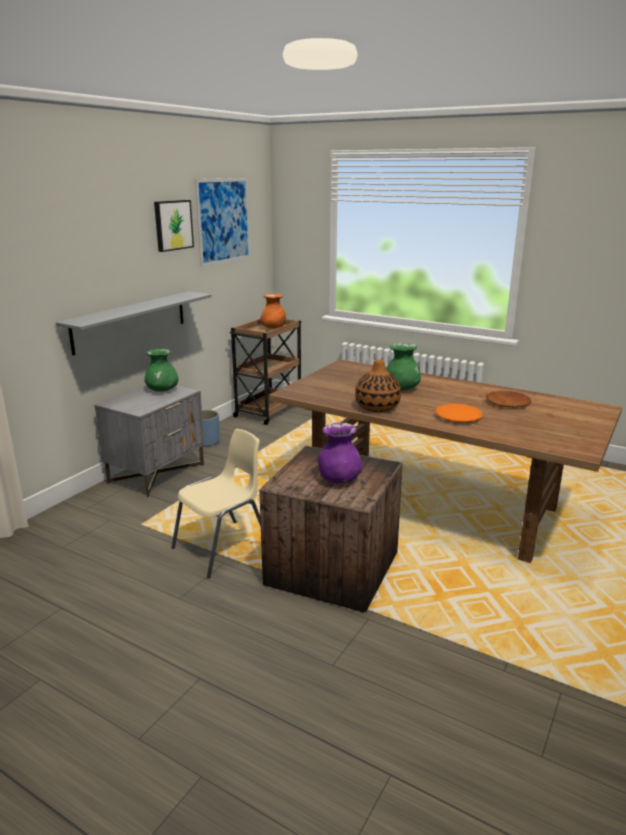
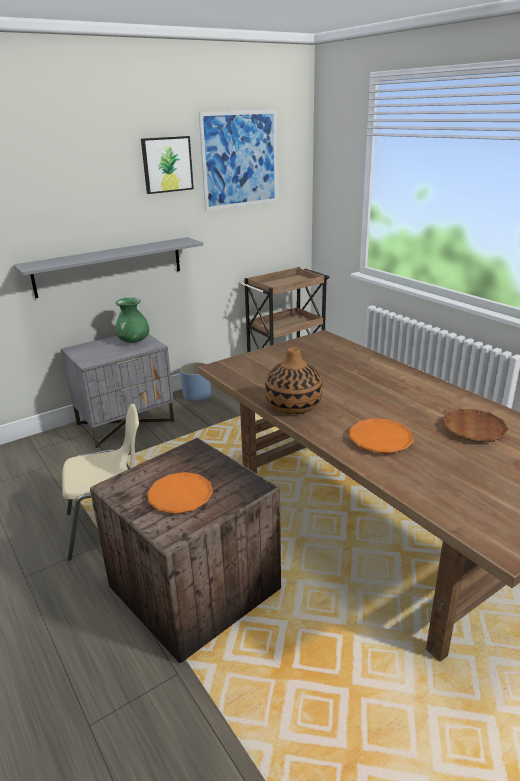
camera: 25 degrees right, 5 degrees up
orange vase [260,294,286,329] -> none
purple vase [318,423,363,484] -> orange plate [147,472,213,514]
green vase [387,343,421,391] -> none

